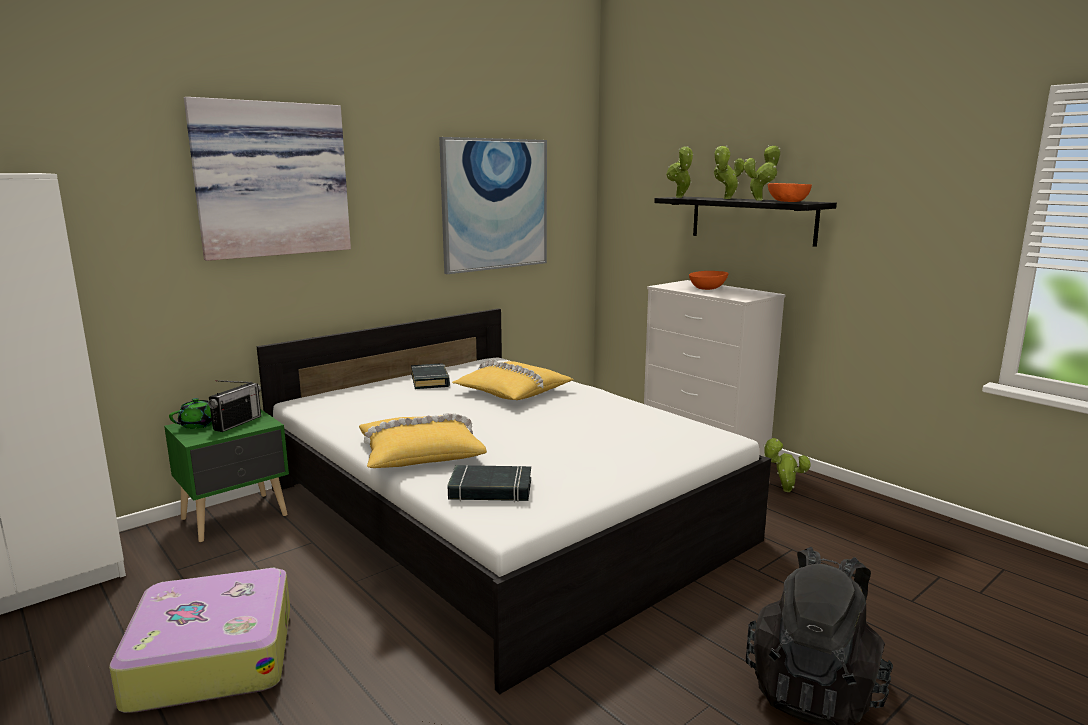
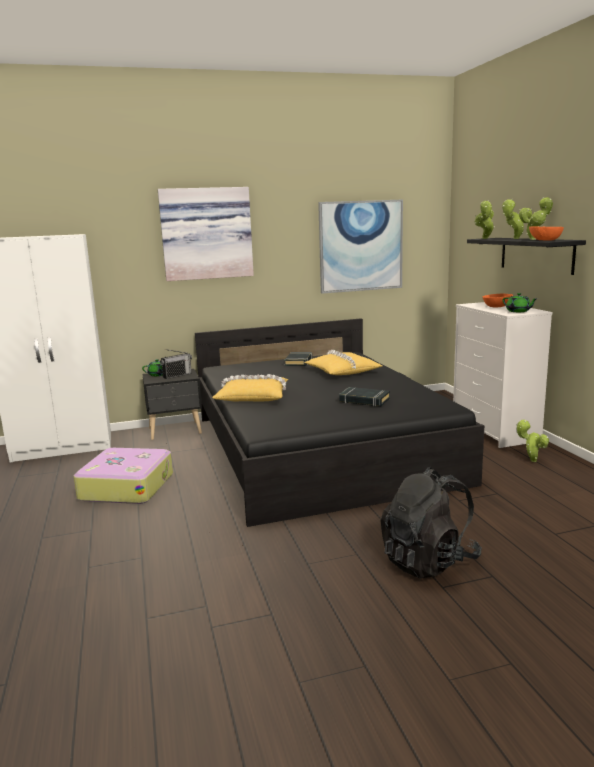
camera: 25 degrees right, 0 degrees up
green nightstand [164,410,289,542] -> black nightstand [142,369,202,440]
white bed [257,308,771,694] -> black bed [195,318,484,527]
black book [447,465,531,502] -> black book moved to [339,387,390,406]
none -> green teapot [503,293,538,312]

